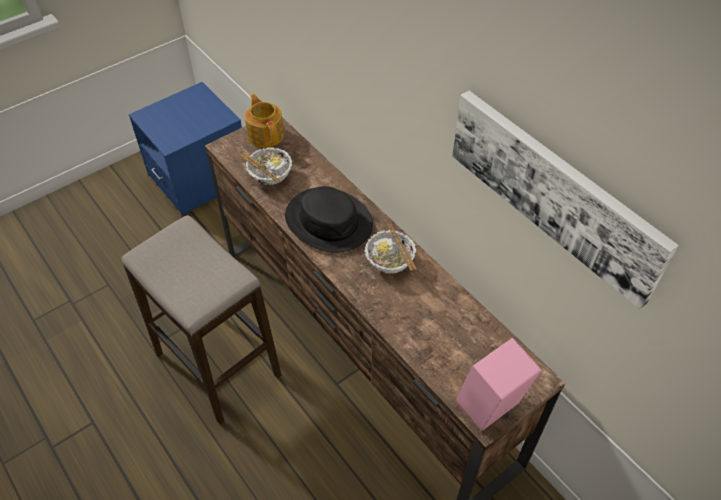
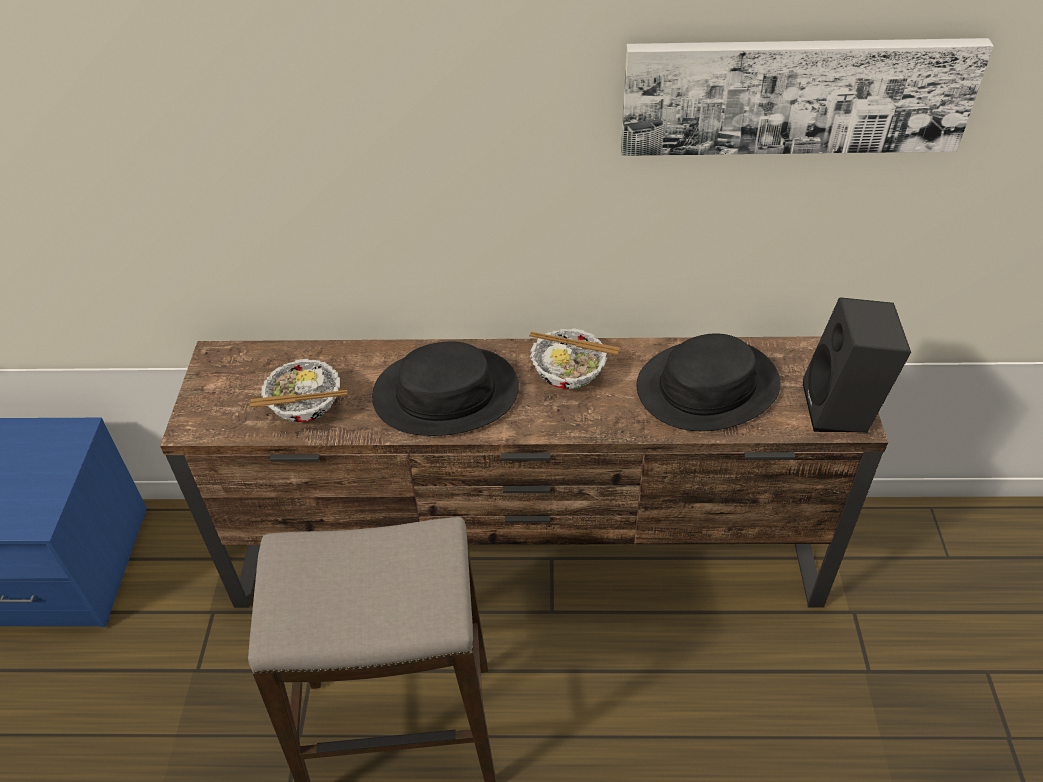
camera: 50 degrees left, 5 degrees down
teapot [245,94,284,148] -> none
pink speaker [456,338,542,431] -> black speaker [803,297,911,433]
none -> black hat [636,333,781,431]

